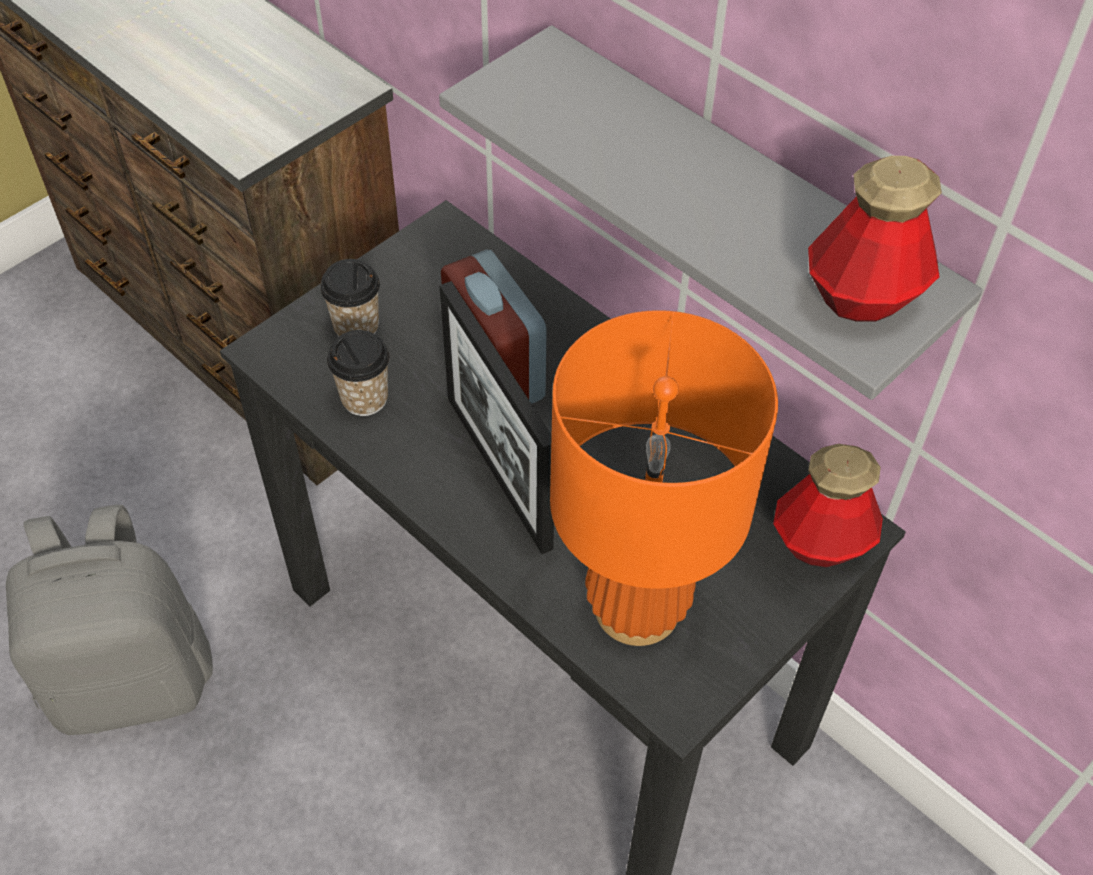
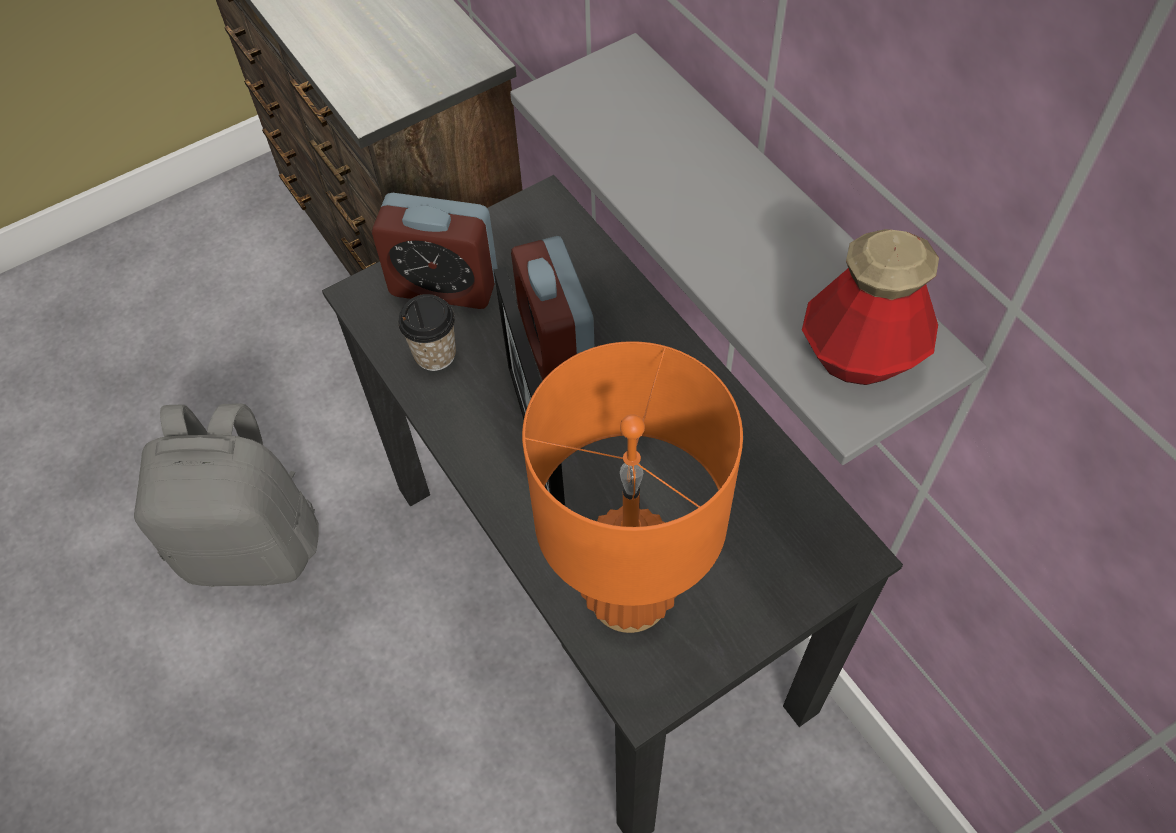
camera: 15 degrees right, 5 degrees up
cup [320,259,380,337] -> alarm clock [372,193,498,309]
bottle [773,444,883,567] -> none

